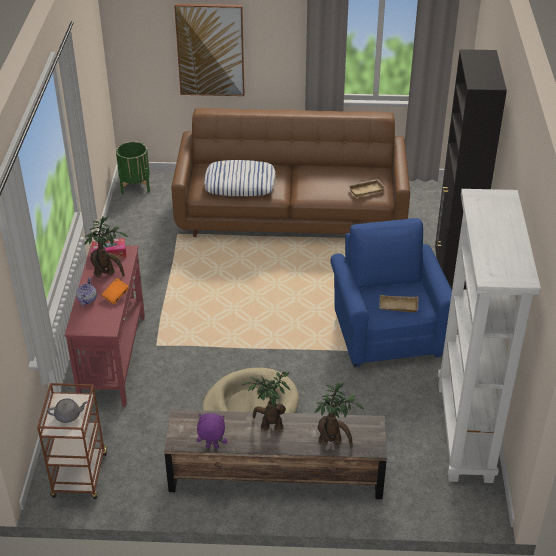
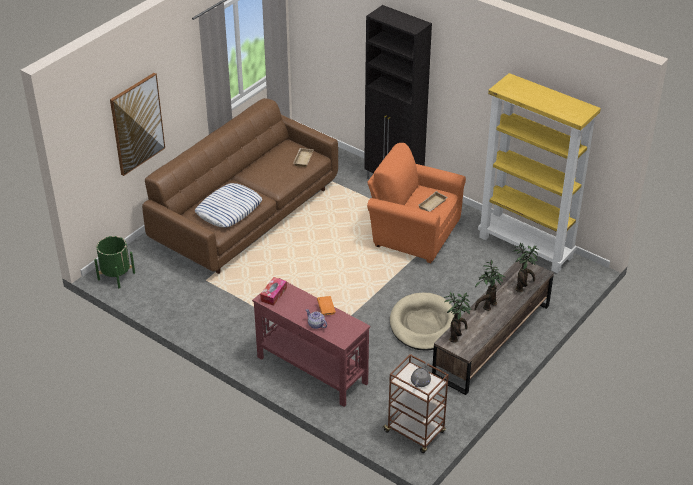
camera: 55 degrees left, 0 degrees up
potted plant [84,217,128,277] -> potted plant moved to [444,292,472,343]
purple plush toy [197,414,227,449] -> none
blue armchair [331,218,452,367] -> orange armchair [367,143,466,263]
white bookcase [438,189,541,483] -> yellow bookcase [478,73,601,273]

